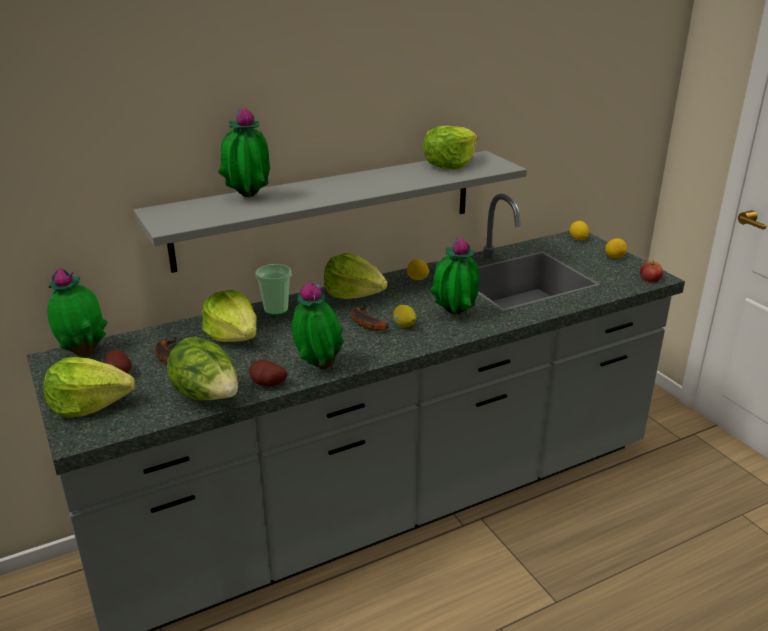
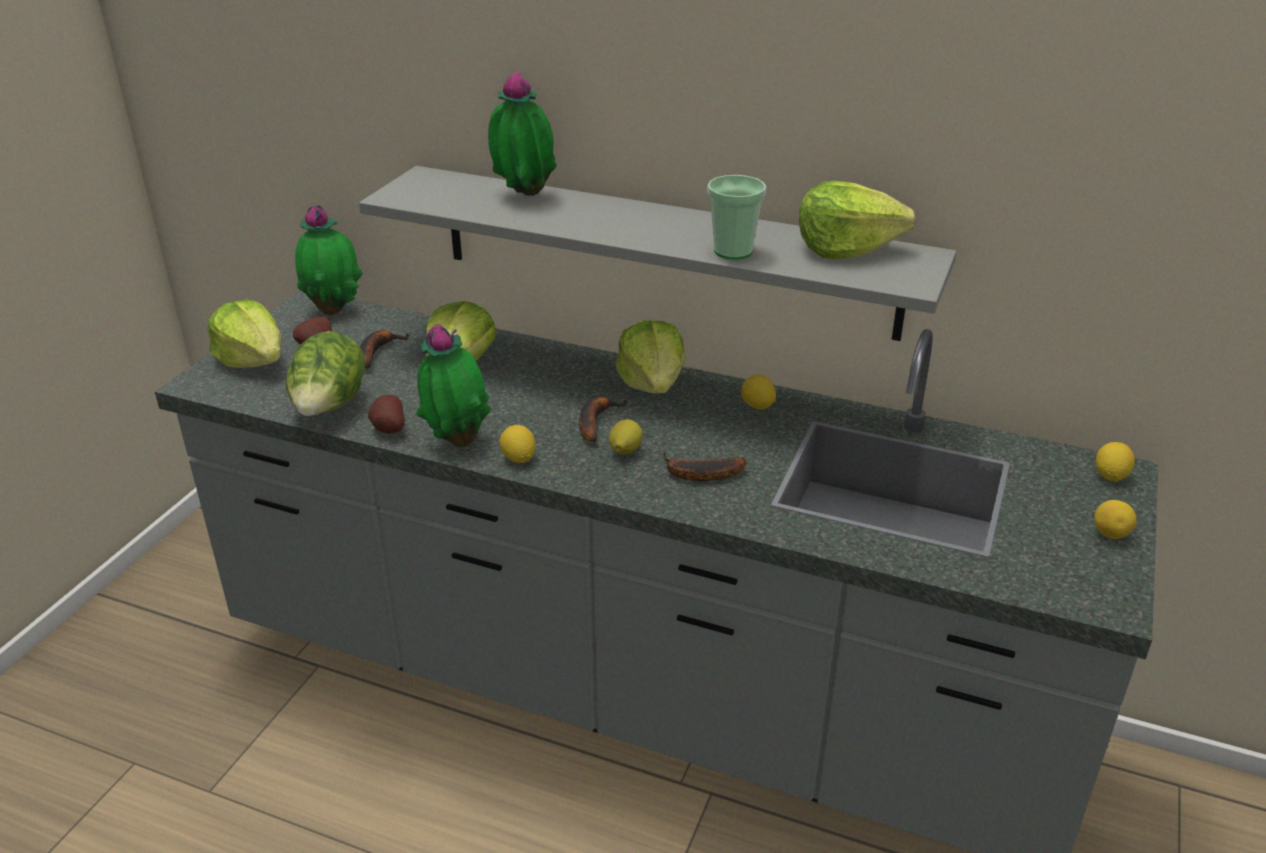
camera: 50 degrees right, 5 degrees up
cup [255,264,291,316] -> cup moved to [707,175,766,260]
potted plant [430,236,479,315] -> banana [663,452,747,481]
apple [640,260,663,282] -> none
none -> lemon [499,425,535,463]

